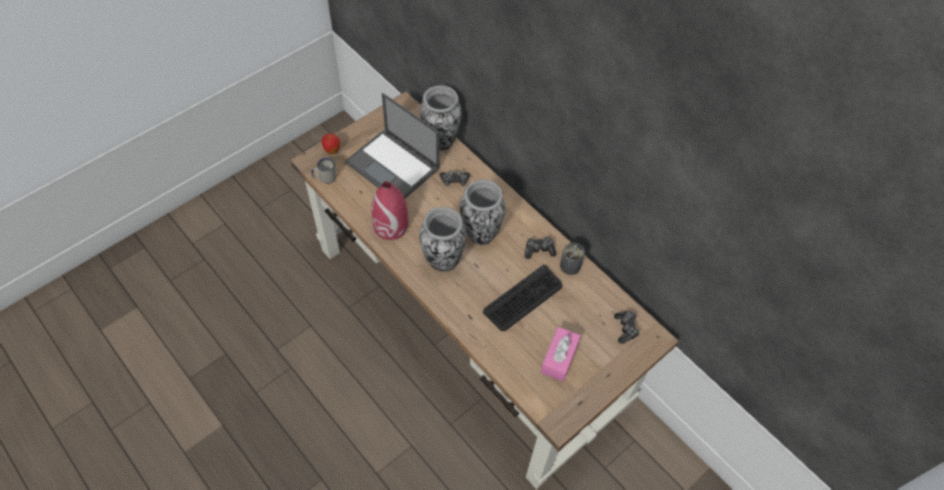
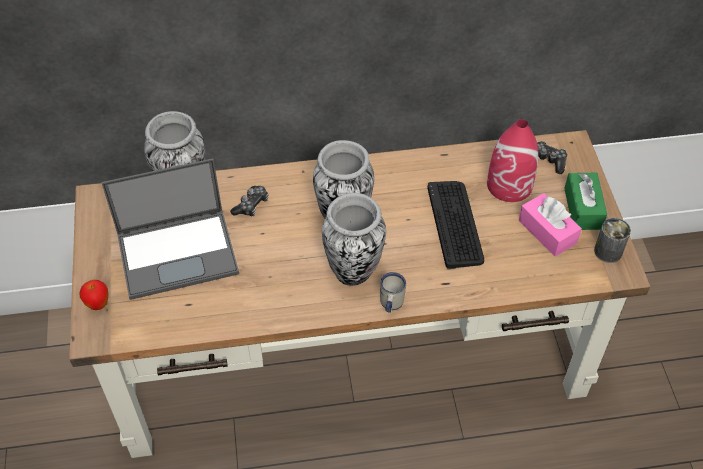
camera: 55 degrees left, 5 degrees down
white mug [311,158,336,184] -> white mug moved to [380,272,406,313]
red vase [371,181,409,240] -> red vase moved to [487,119,538,202]
game controller [525,236,557,259] -> none
can [560,243,585,275] -> can moved to [594,218,631,263]
none -> green tissue box [564,173,607,230]

